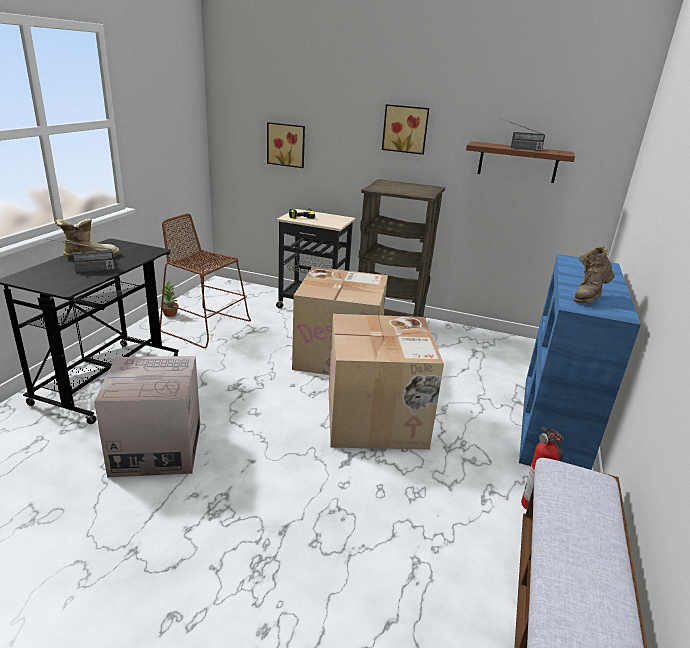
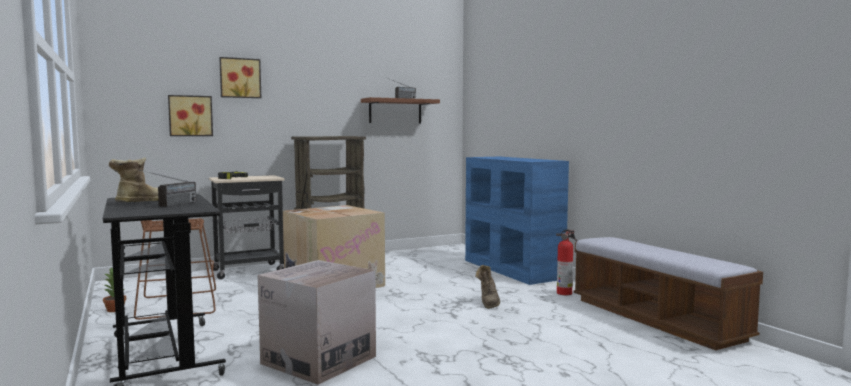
camera: 45 degrees left, 20 degrees down
cardboard box [329,314,444,449] -> none
picture [382,104,429,155] -> picture moved to [219,57,261,98]
brown boot [574,246,615,303] -> brown boot moved to [475,265,500,309]

